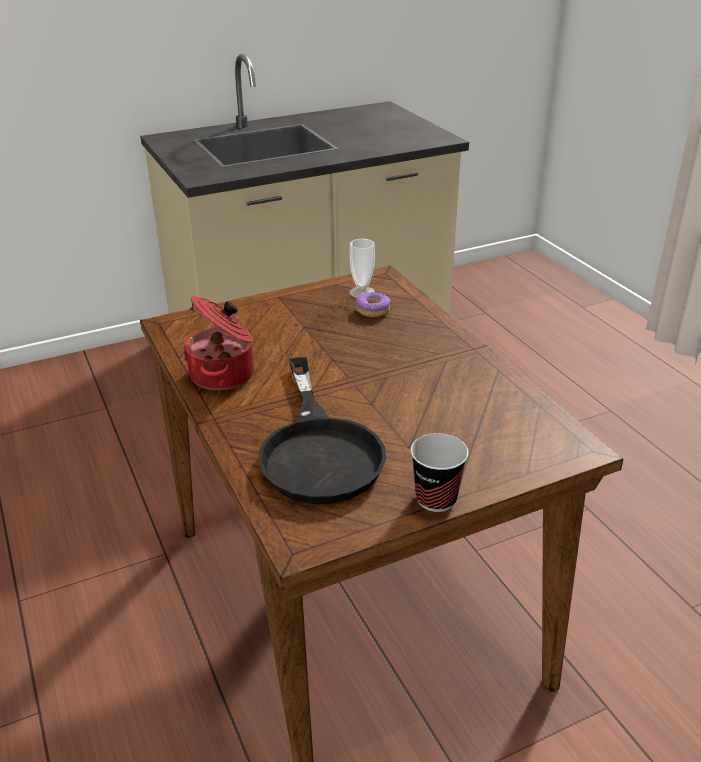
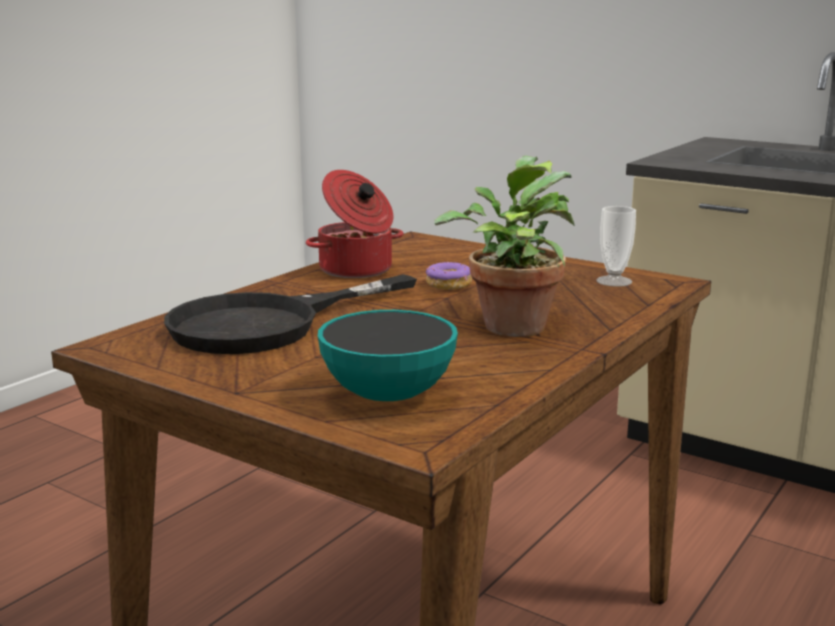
camera: 60 degrees right, 15 degrees down
donut [356,292,391,317] -> donut moved to [426,262,472,290]
cup [411,434,468,512] -> none
none -> bowl [318,310,458,401]
none -> potted plant [434,155,575,337]

